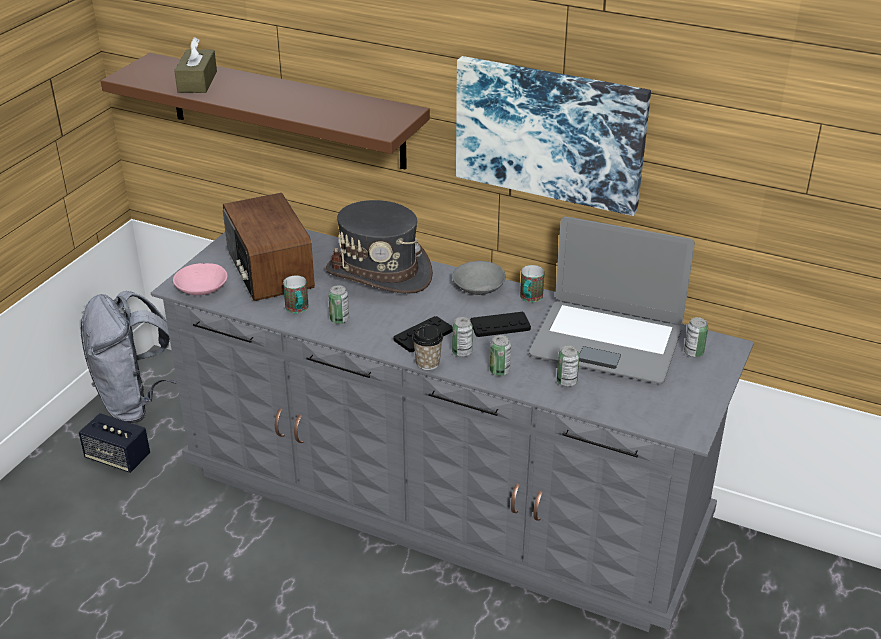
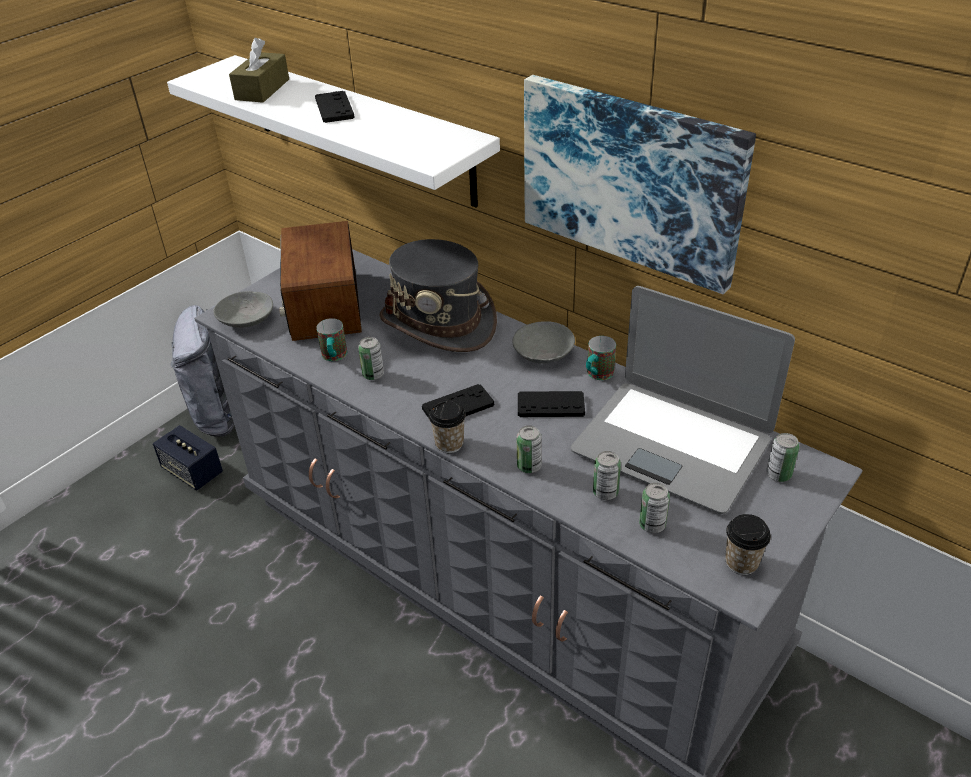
camera: 15 degrees right, 5 degrees up
brown shelf [101,53,430,170] -> white shelf [167,55,500,207]
pink bowl [173,263,228,295] -> grey bowl [213,291,273,328]
can [452,317,473,357] -> can moved to [639,483,670,533]
none -> black game controller [315,91,355,123]
none -> cup [725,514,771,575]

